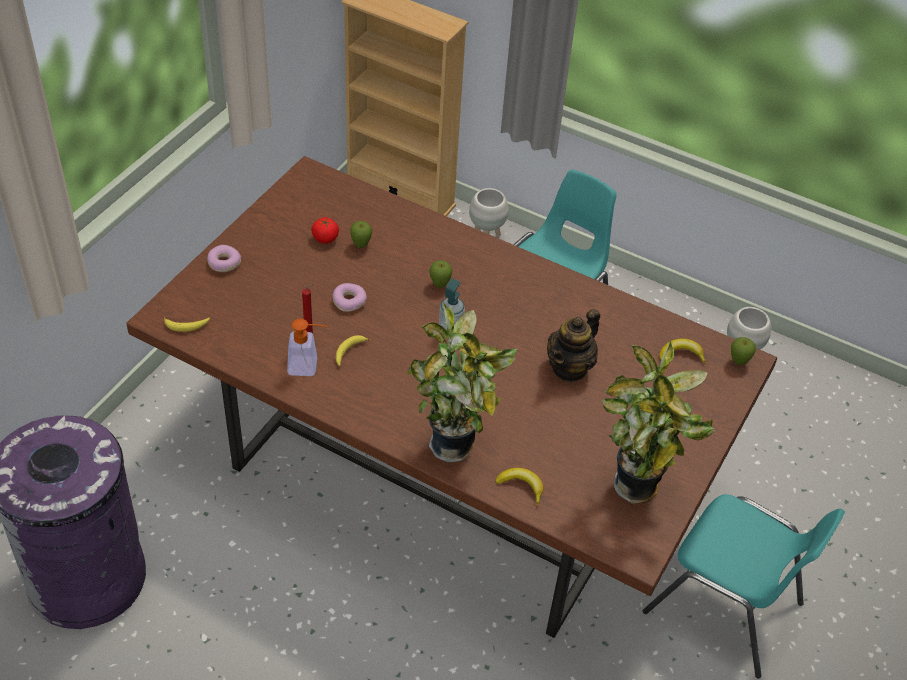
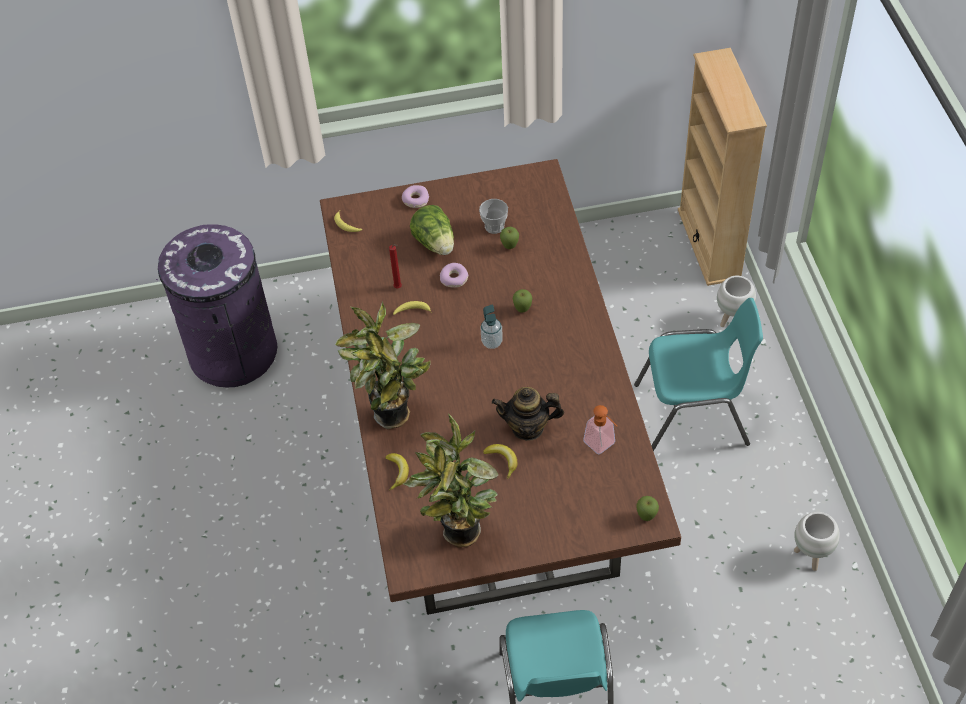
camera: 55 degrees right, 5 degrees up
soap dispenser [287,319,328,376] -> soap dispenser moved to [583,405,617,454]
tomato [311,217,339,244] -> cup [479,199,508,234]
banana [659,338,706,364] -> banana moved to [483,444,517,479]
none -> lettuce [410,205,454,255]

